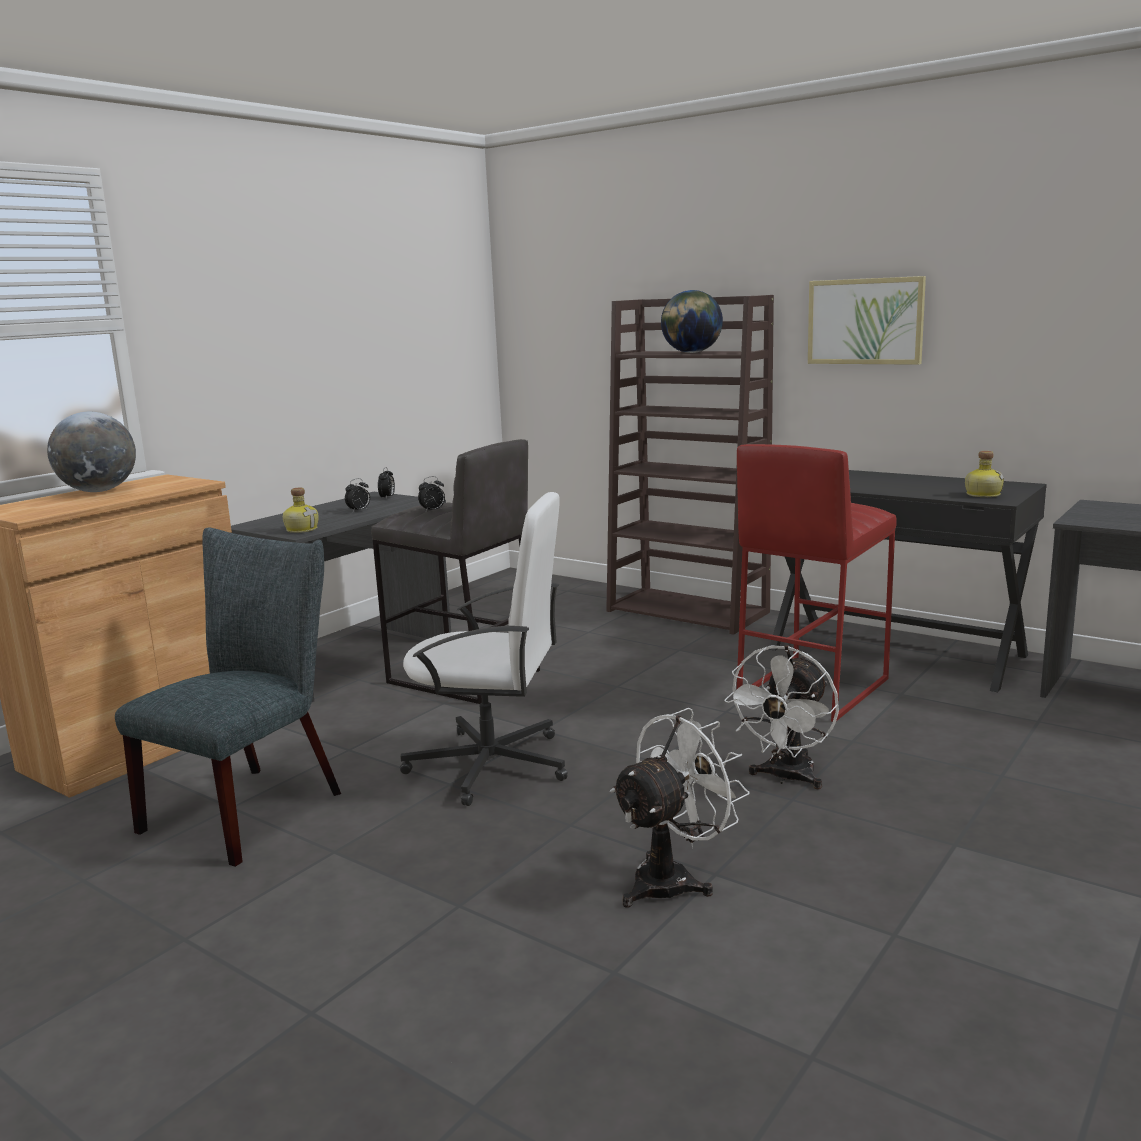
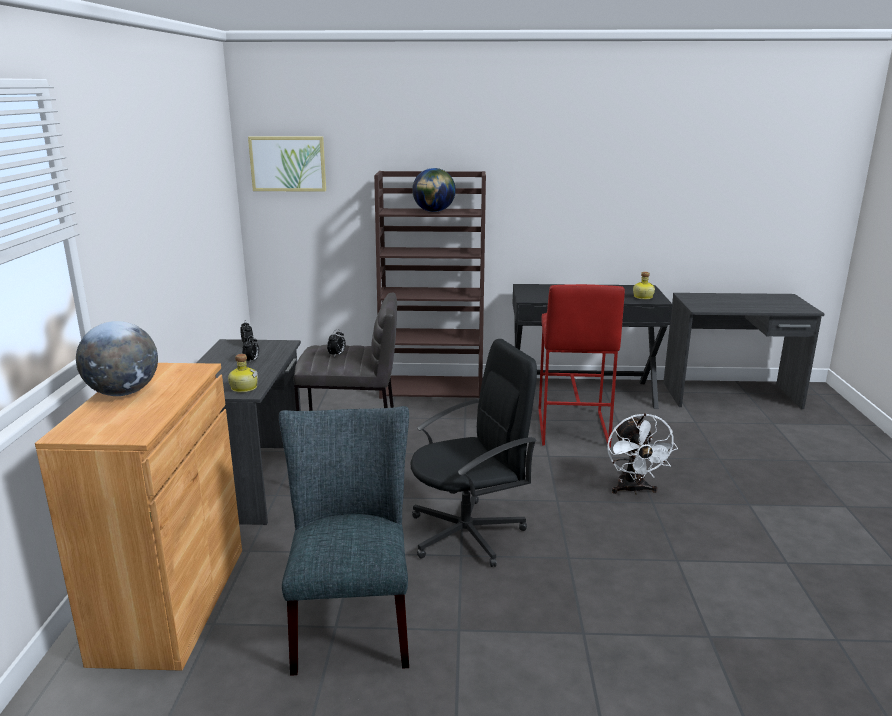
camera: 35 degrees left, 5 degrees up
white office chair [400,492,568,806] -> black office chair [410,339,537,567]
white fan [610,708,749,908] -> none
picture [808,276,926,365] -> picture moved to [248,136,326,192]

